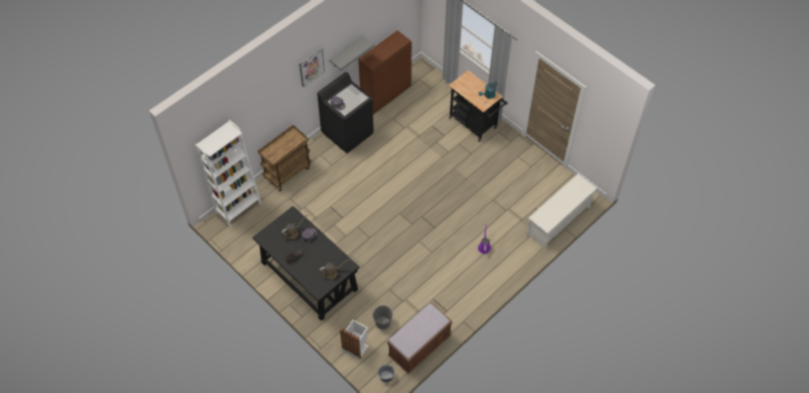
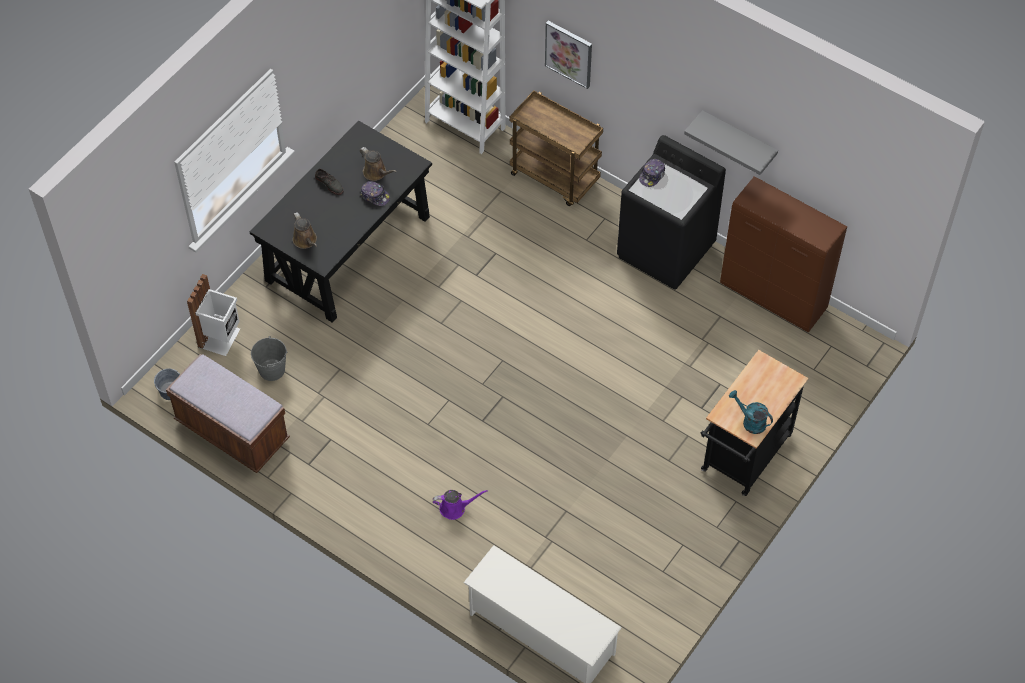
camera: 80 degrees right, 0 degrees up
picture [299,48,325,87] -> picture moved to [545,21,592,89]

